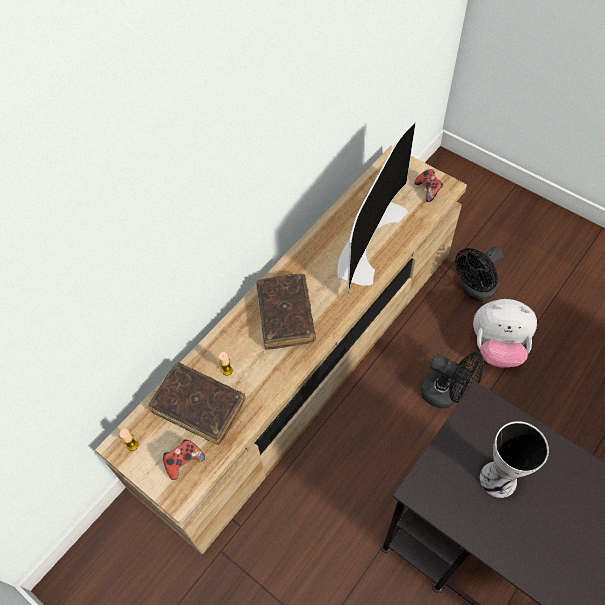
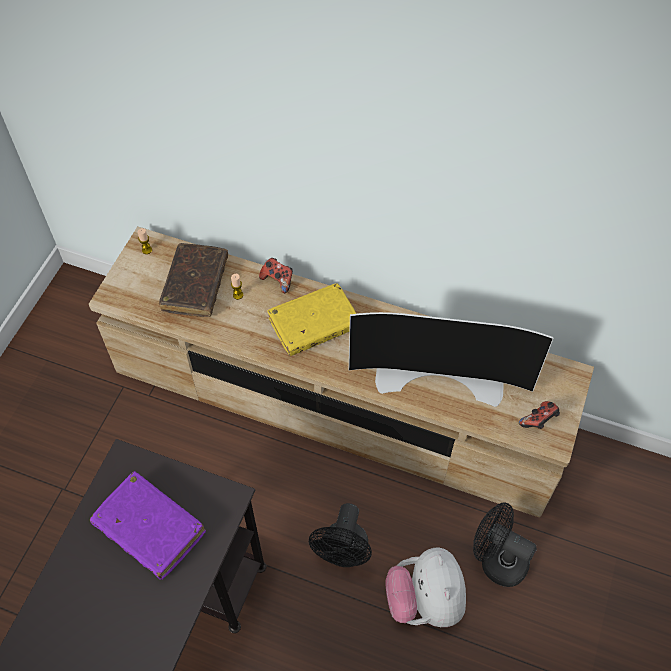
camera: 70 degrees right, 0 degrees up
game controller [163,439,205,480] -> game controller moved to [259,258,293,293]
brown book [256,274,316,350] -> yellow book [267,283,356,356]
vase [480,421,549,498] -> purple book [90,471,206,580]

